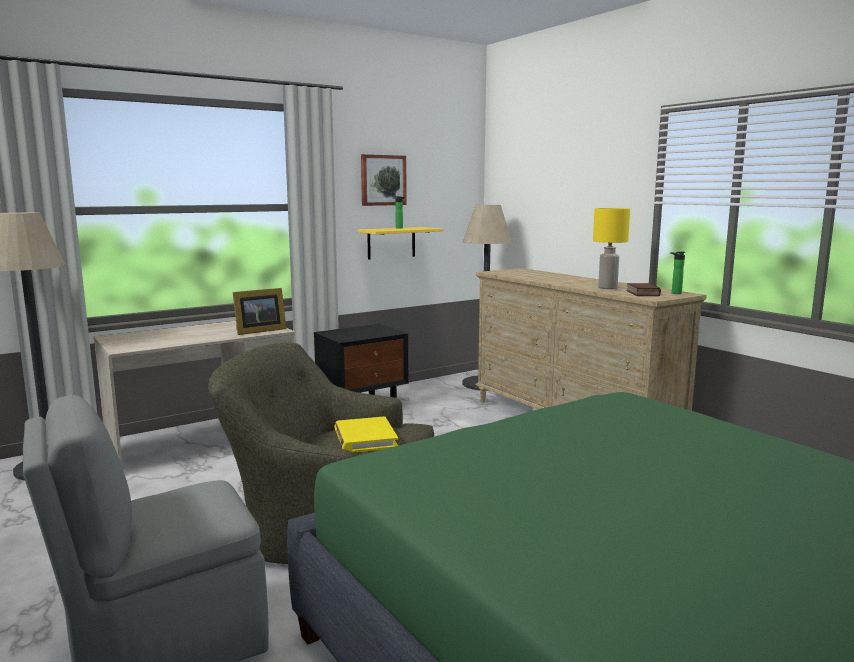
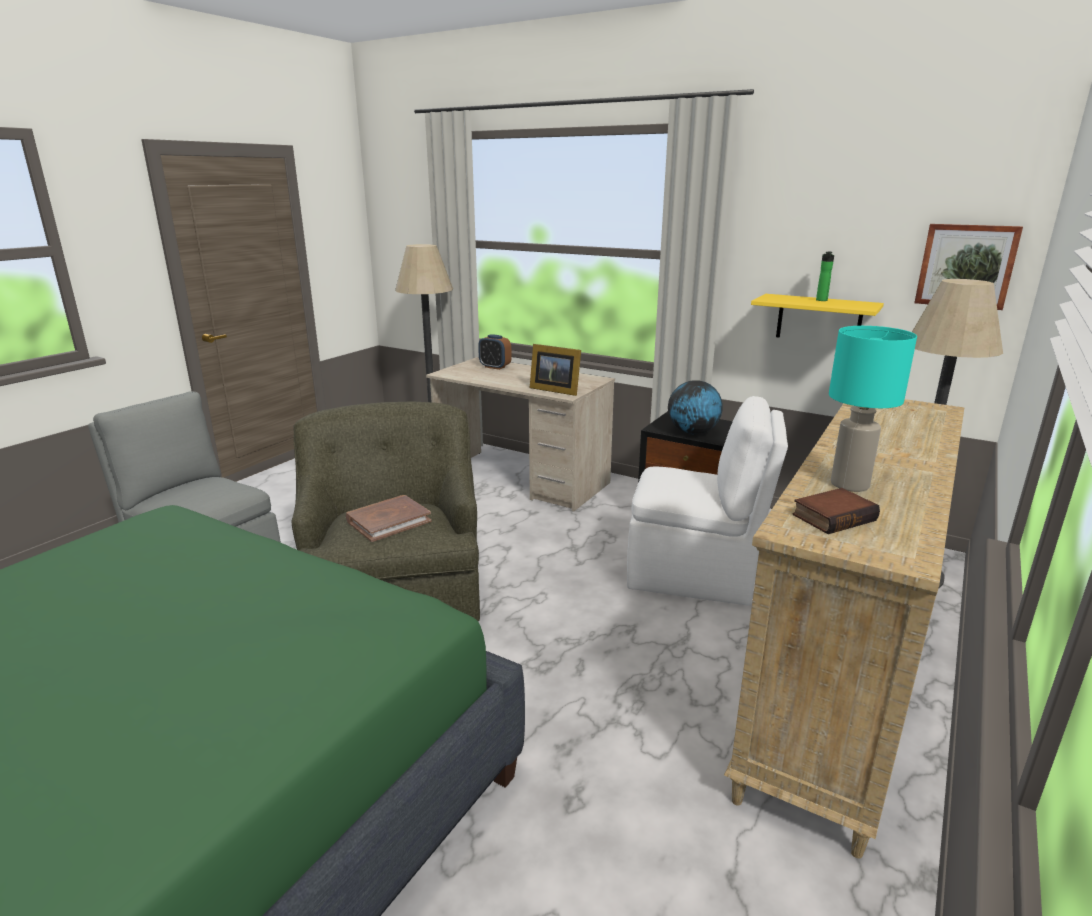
camera: 65 degrees right, 10 degrees up
yellow book [334,416,398,453] -> brown book [346,495,432,542]
picture [361,154,407,206] -> picture moved to [914,224,1023,310]
yellow table lamp [593,208,630,289] -> turquoise table lamp [829,326,917,492]
bottle [670,251,685,294] -> none
none -> alarm clock [478,334,512,370]
none -> white chair [627,396,788,606]
none -> globe [668,380,723,435]

